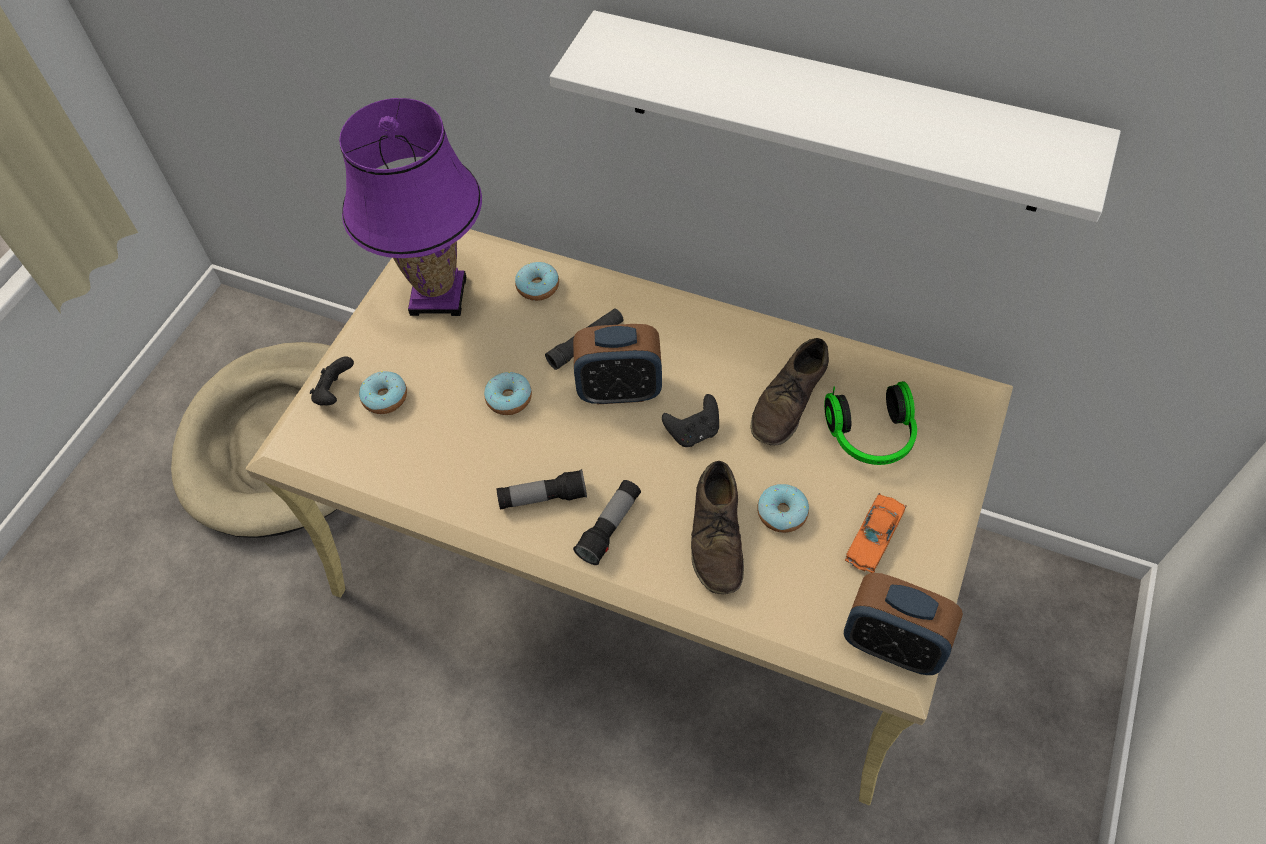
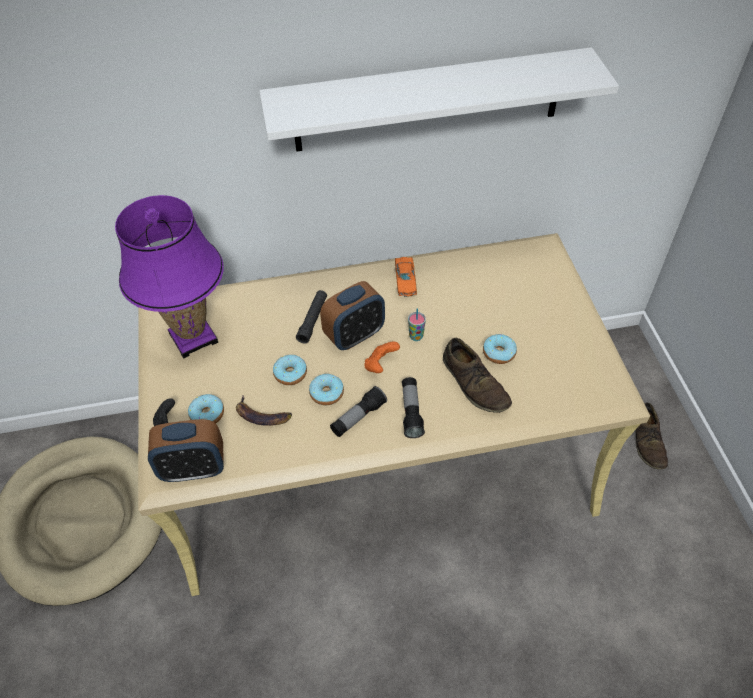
camera: 35 degrees left, 5 degrees down
donut [515,262,559,301] -> donut moved to [309,374,344,405]
black game controller [662,394,719,447] -> cup [408,308,426,341]
brown shoe [751,338,829,445] -> brown shoe moved to [635,403,668,469]
headphones [824,381,917,465] -> none
alarm clock [844,573,963,675] -> alarm clock moved to [148,419,224,482]
orange toy car [845,493,907,573] -> orange toy car moved to [395,257,417,297]
none -> banana [236,396,292,426]
none -> orange game controller [364,342,400,373]

